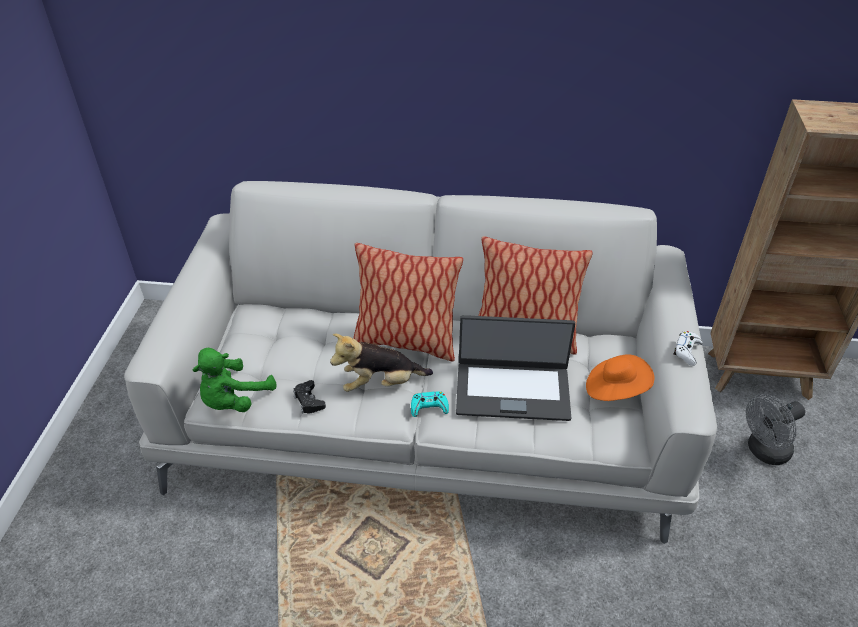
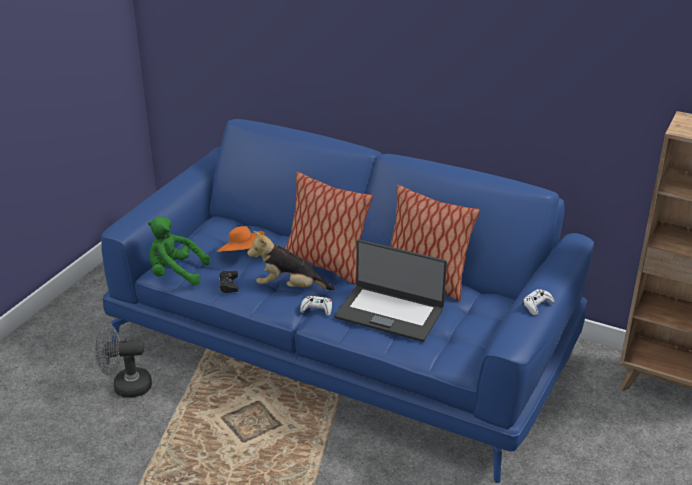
camera: 20 degrees right, 10 degrees down
white sofa [124,181,717,544] -> blue sofa [101,119,594,483]
green plush toy [192,348,277,412] -> green plush toy turned 45 degrees clockwise [148,216,210,285]
turquoise game controller [411,391,449,417] -> white game controller [300,296,332,316]
orange hat [586,354,654,401] -> orange hat moved to [216,226,265,252]
grey fan [746,394,805,465] -> grey fan moved to [95,324,152,398]

